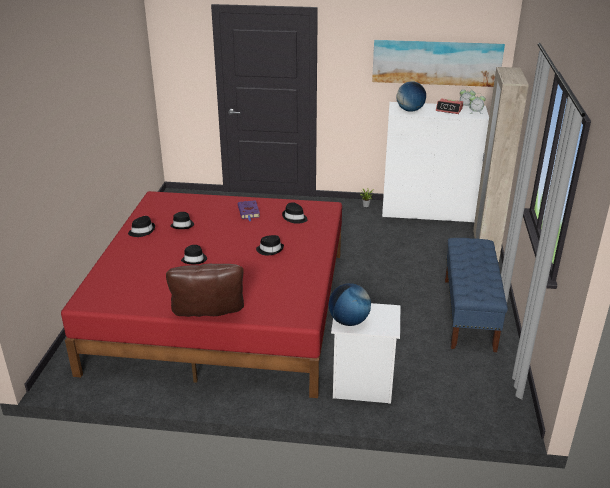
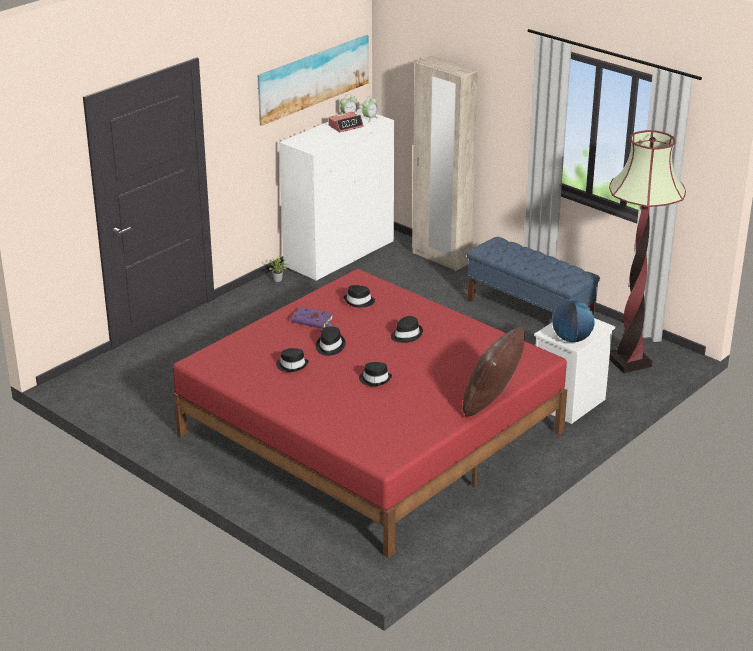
camera: 55 degrees left, 0 degrees up
black hat [128,216,155,237] -> black hat moved to [316,326,345,356]
globe [396,81,426,112] -> none
none -> floor lamp [609,130,686,373]

